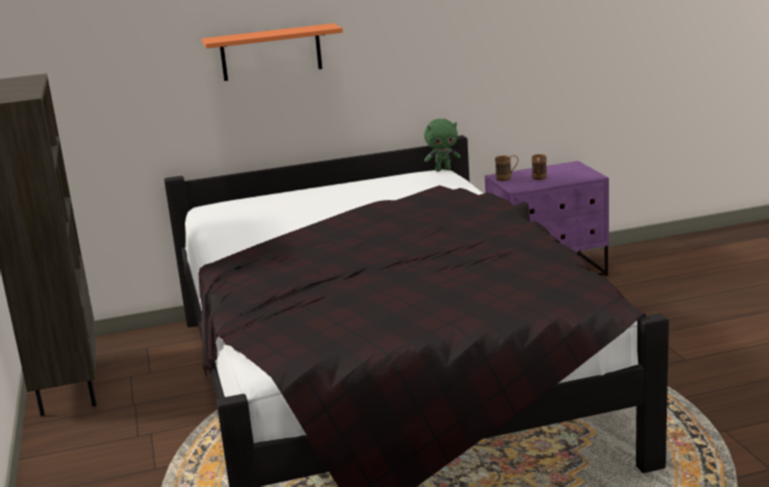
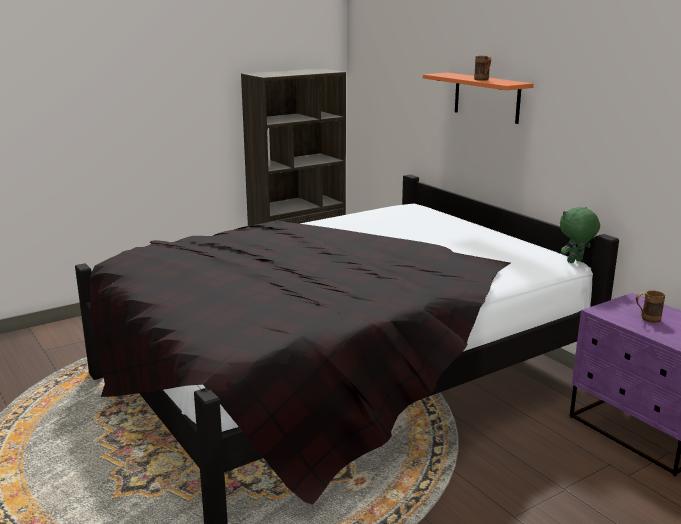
camera: 70 degrees right, 0 degrees up
green plush toy [424,119,461,172] -> green plush toy turned 90 degrees clockwise [560,207,600,263]
brown mug [495,155,518,181] -> brown mug moved to [474,56,491,81]

